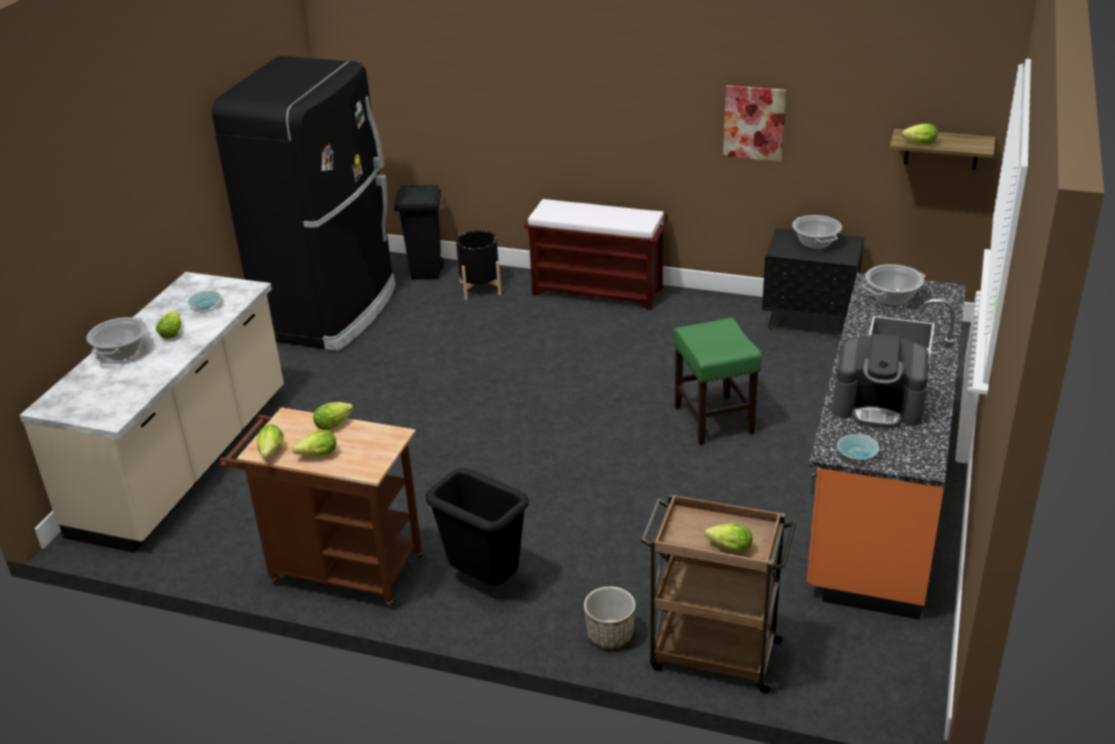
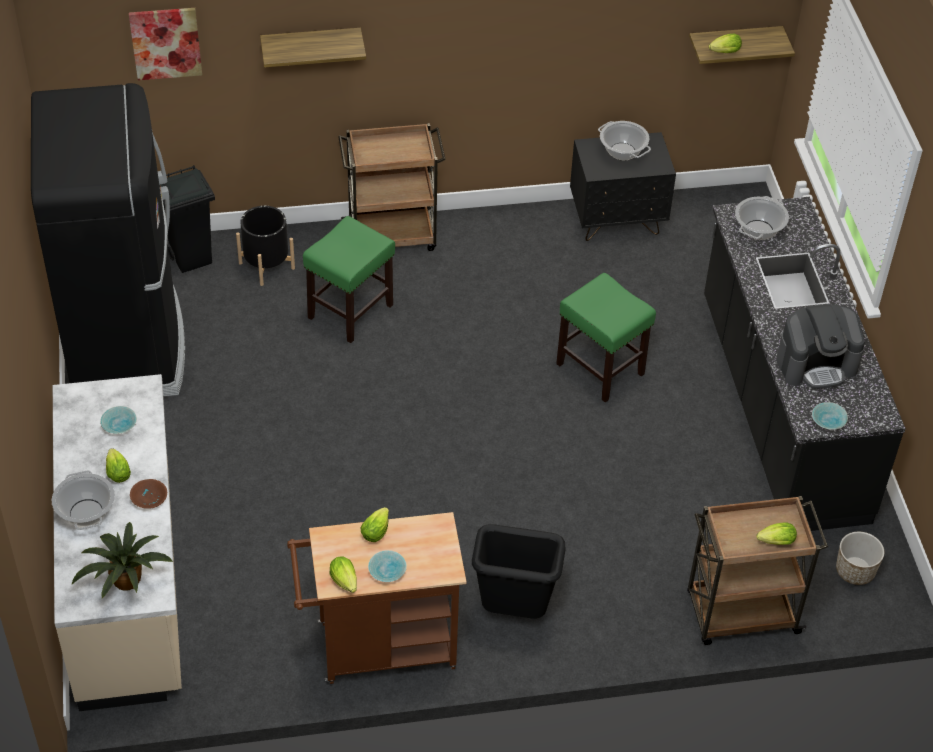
camera: 30 degrees left, 15 degrees up
lettuce [293,430,336,456] -> turquoise bowl [368,550,407,582]
brown bench [524,199,668,310] -> brown cart [338,123,446,251]
planter [584,586,635,649] -> planter moved to [836,532,884,585]
picture [723,85,787,162] -> picture moved to [129,8,202,80]
orange counter [807,273,966,620] -> black counter [704,197,906,531]
none -> potted plant [71,522,173,598]
none -> brown bowl [130,479,167,509]
none -> shelf [260,28,366,67]
none -> green stool [303,216,395,343]

